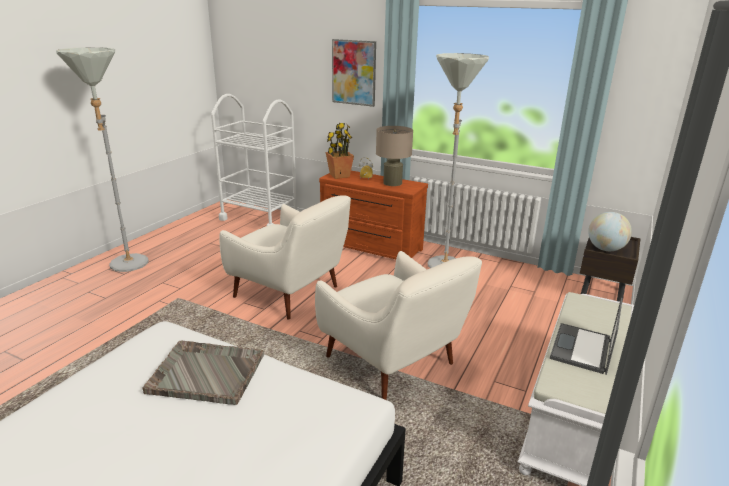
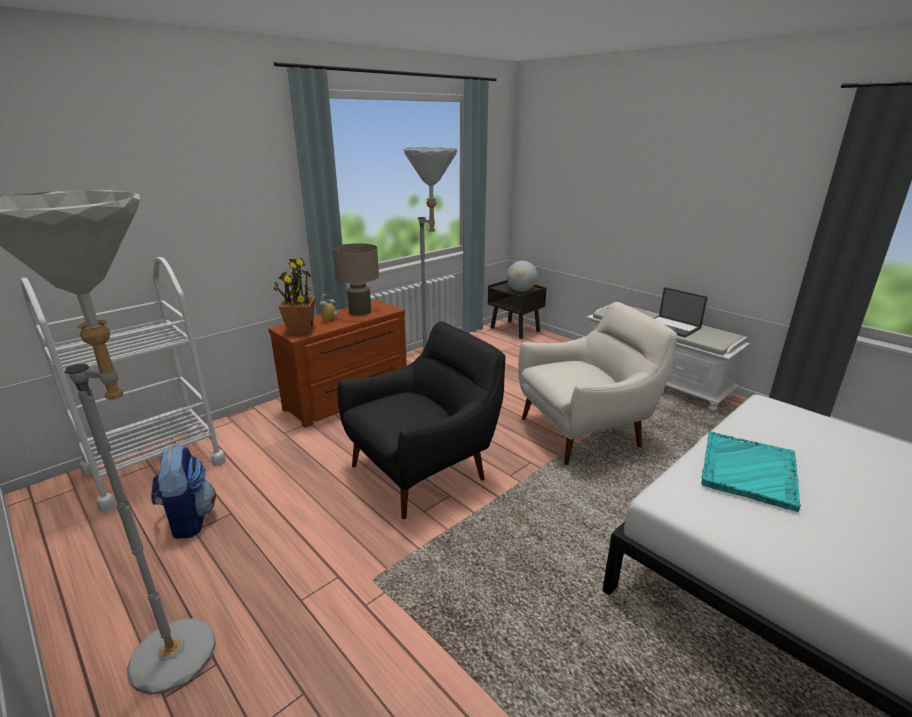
camera: 70 degrees left, 0 degrees up
grey tray [142,340,264,405] -> turquoise tray [701,431,801,512]
white armchair [220,195,351,320] -> black armchair [337,322,505,519]
picture [332,39,376,107] -> none
none -> backpack [151,446,216,539]

